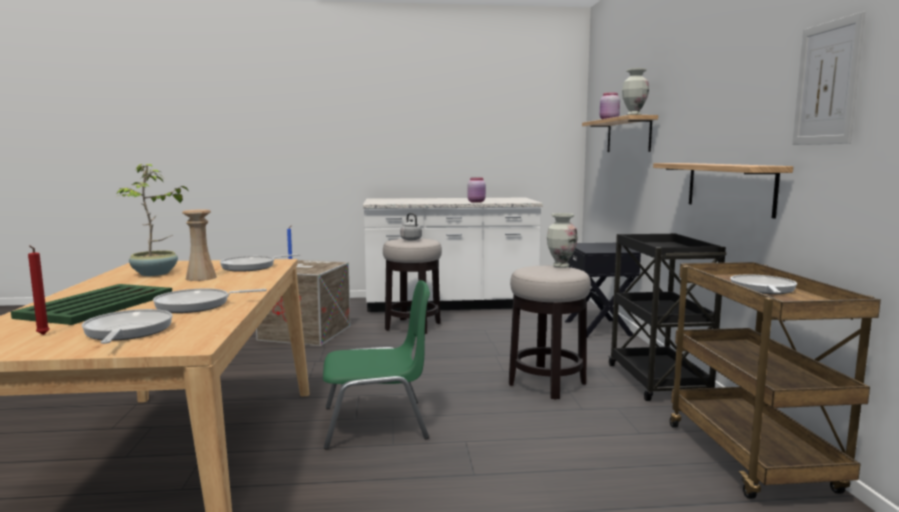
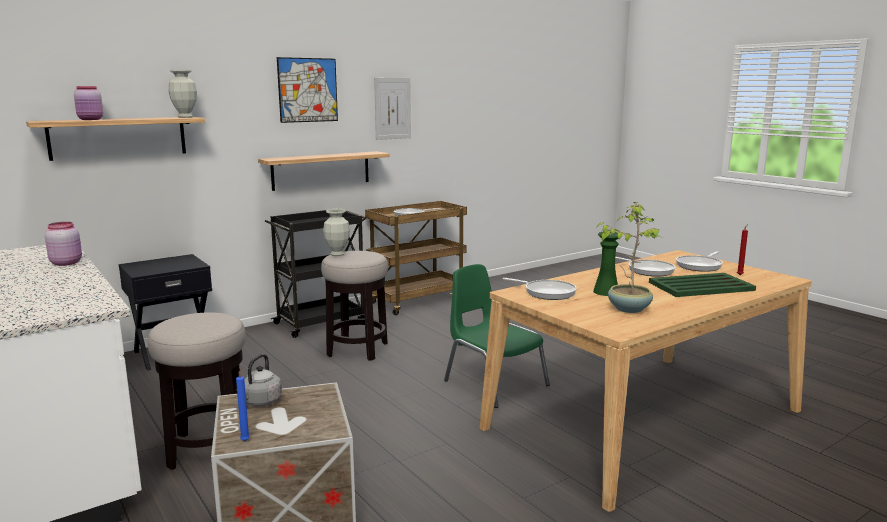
camera: 120 degrees left, 5 degrees up
beige vase [182,210,217,281] -> green vase [593,232,619,296]
grey kettle [400,213,422,240] -> grey kettle moved to [236,354,282,406]
none -> picture [277,57,338,123]

